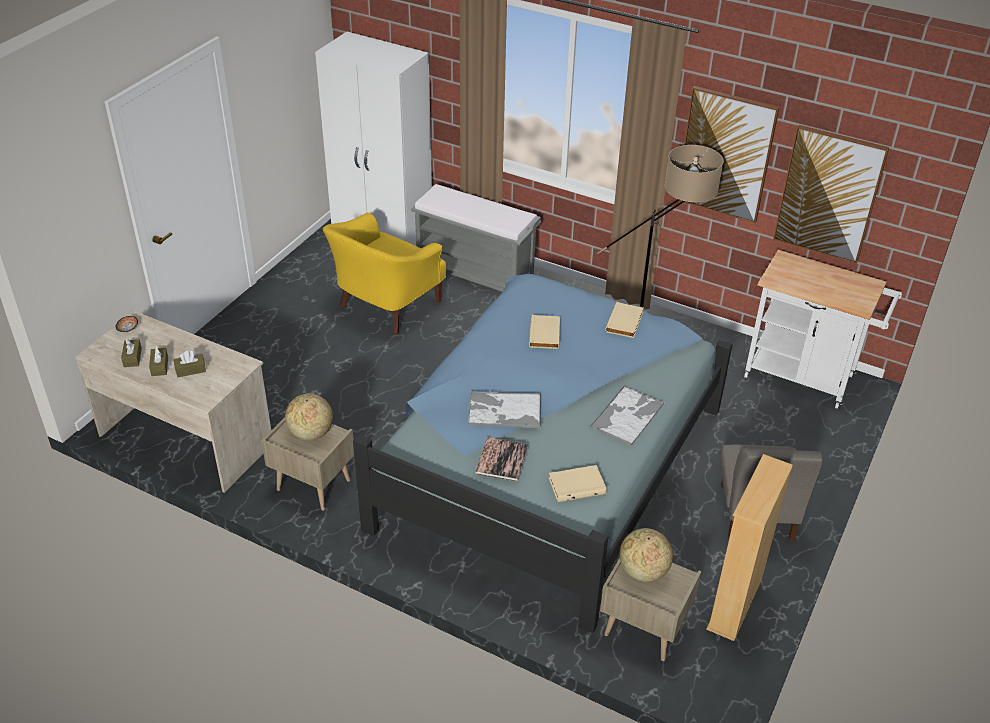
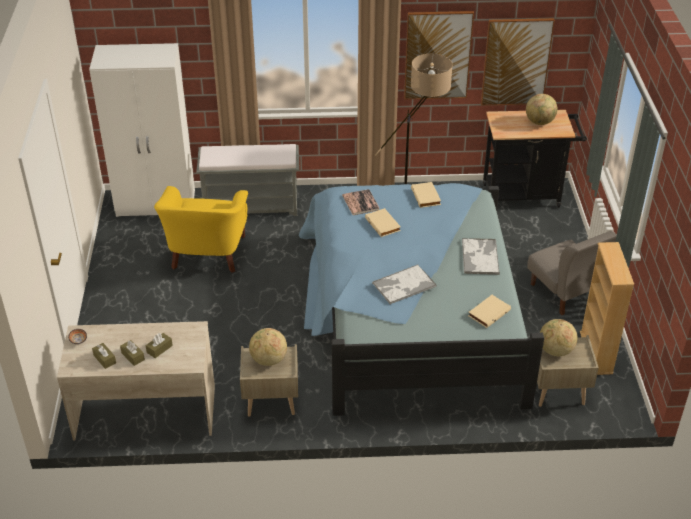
camera: 30 degrees left, 0 degrees up
book [475,437,528,482] -> book moved to [342,189,379,215]
white cart [744,250,902,409] -> black cart [483,110,587,208]
none -> globe [526,94,558,125]

